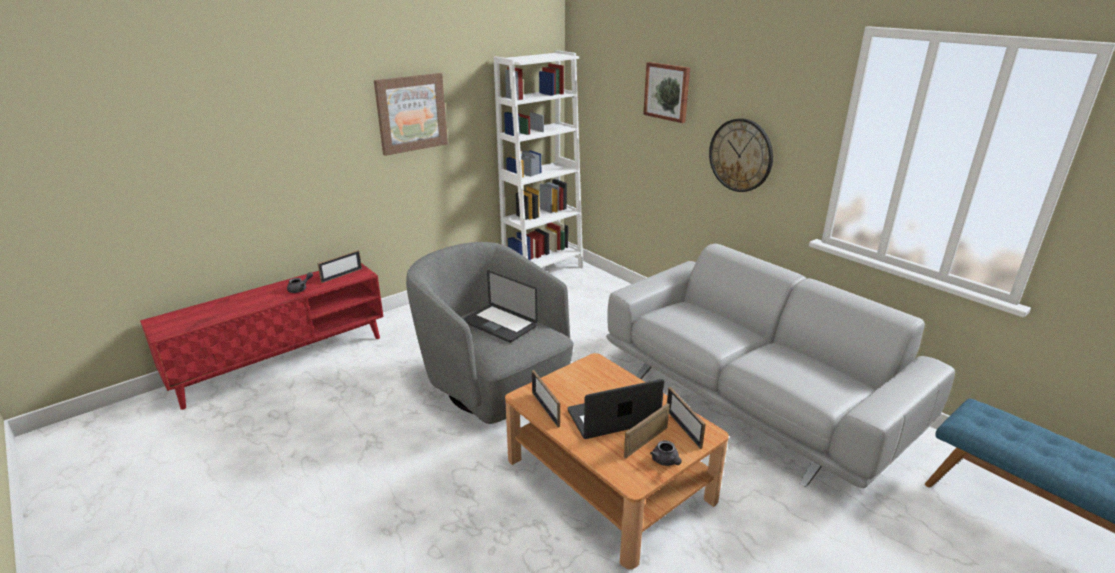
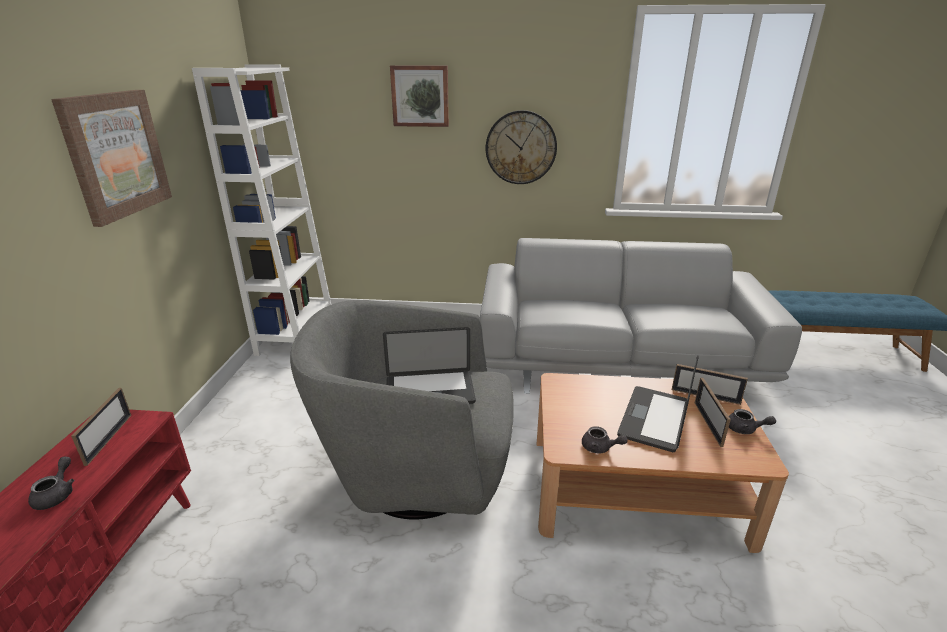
camera: 45 degrees left, 0 degrees up
picture frame [532,370,560,427] -> grey teapot [582,426,628,453]

